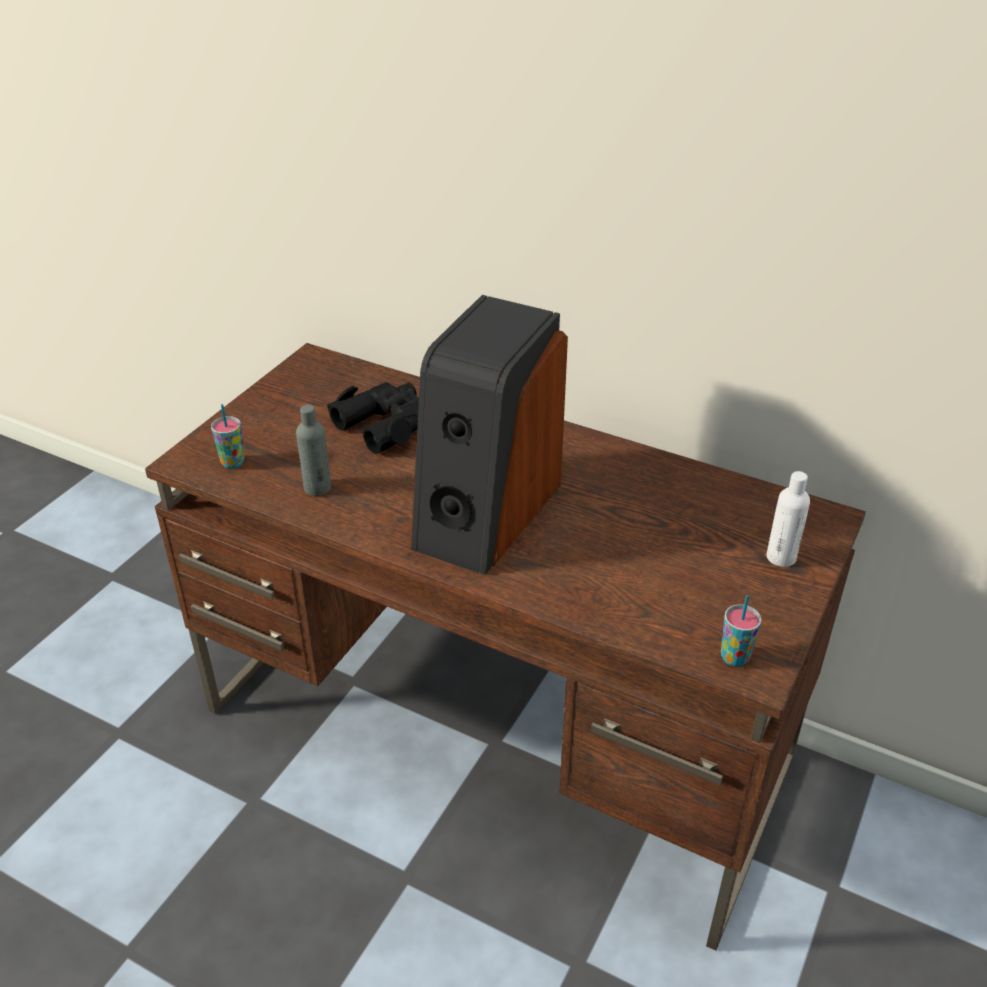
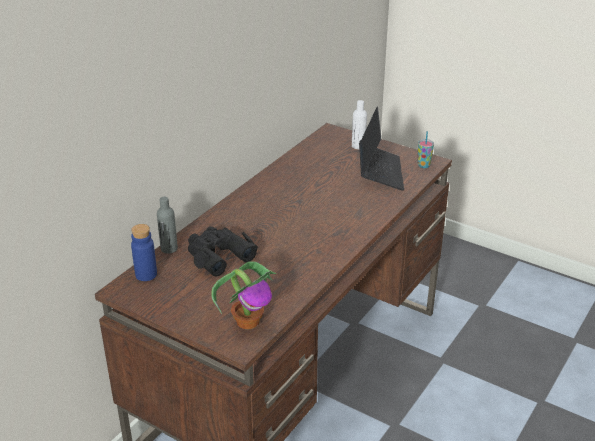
camera: 85 degrees left, 5 degrees down
cup [211,404,244,469] -> potted plant [211,261,277,329]
grey bottle [296,404,331,496] -> grey bottle moved to [157,197,178,254]
speaker [411,295,568,575] -> none
none -> blue bottle [131,224,157,281]
none -> laptop [359,107,404,191]

